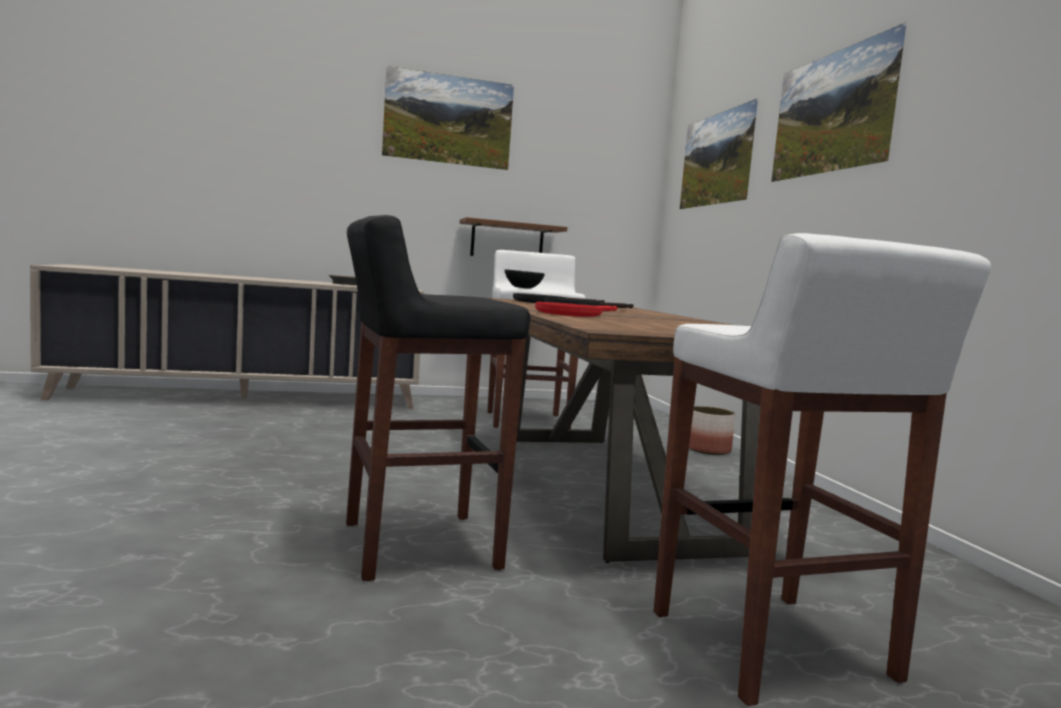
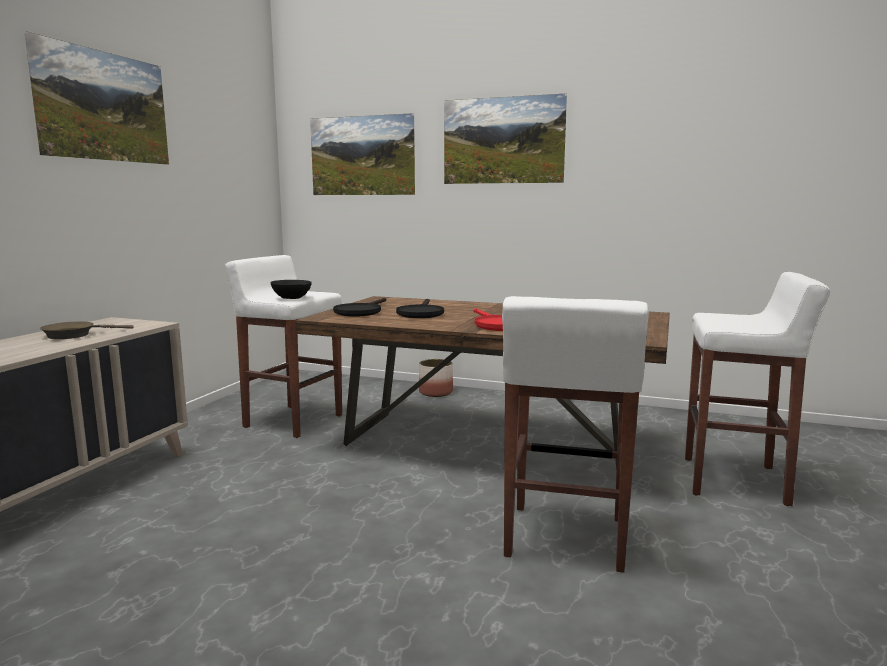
camera: 55 degrees left, 5 degrees up
black stool [346,215,530,581] -> white stool [502,296,649,573]
shelf [459,217,567,256] -> none

